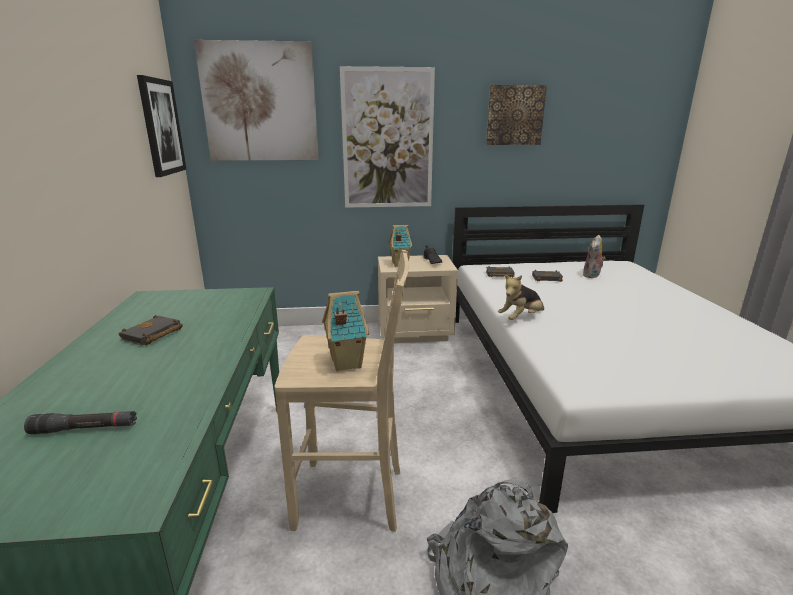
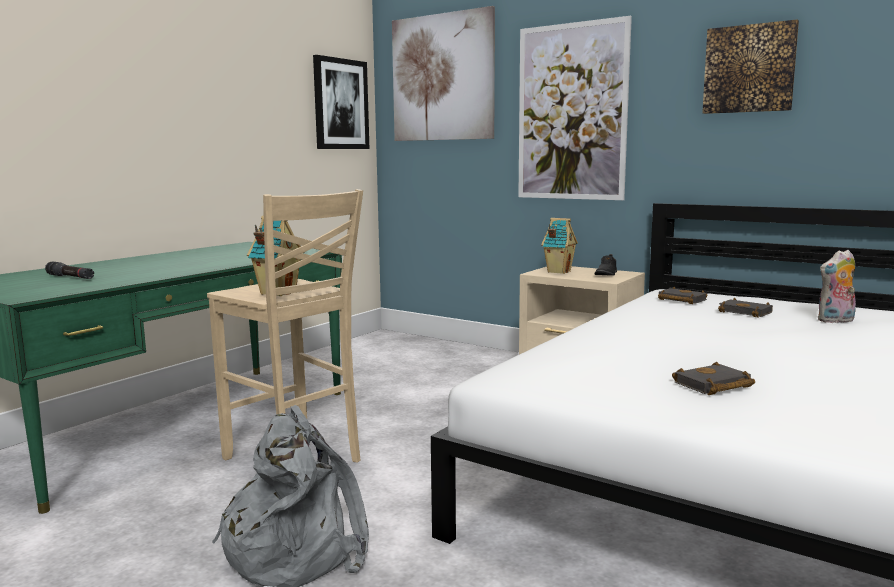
camera: 40 degrees right, 10 degrees down
black book [118,315,183,345] -> black book moved to [672,362,755,395]
plush toy [498,275,544,320] -> none

